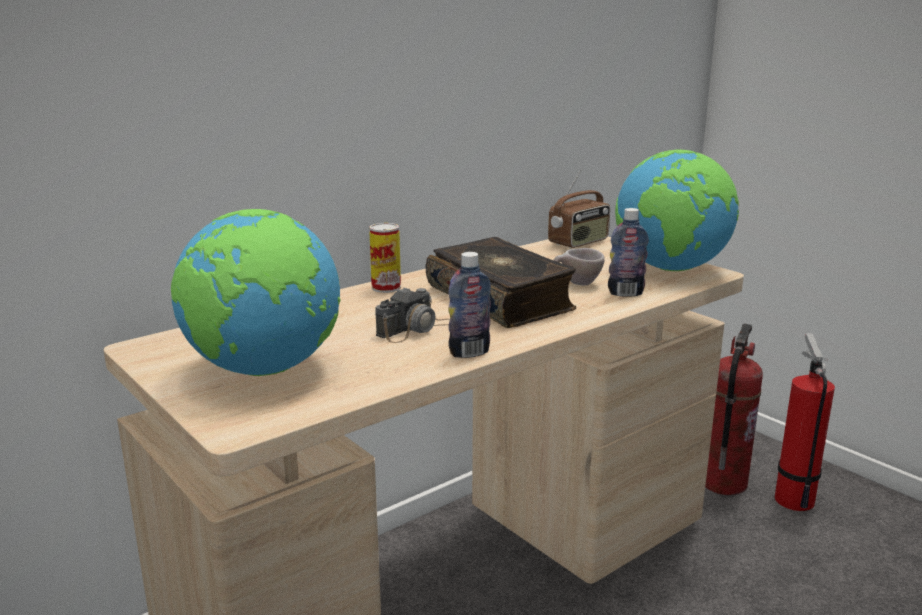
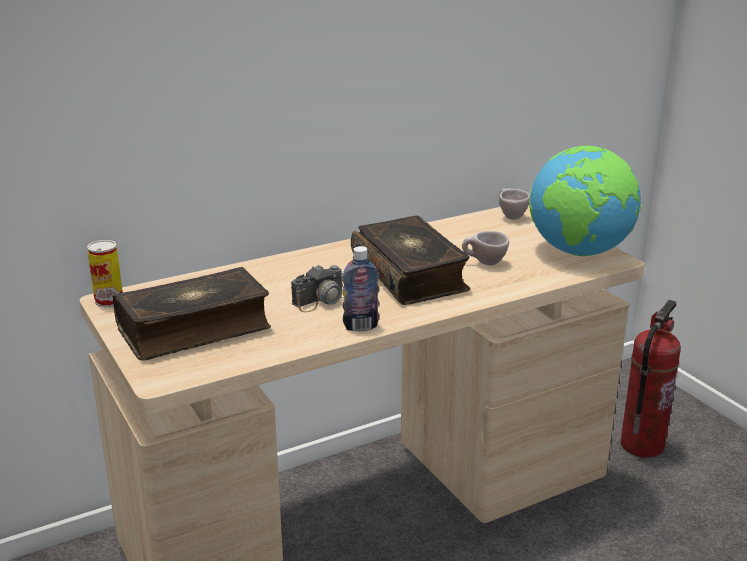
camera: 10 degrees right, 5 degrees up
globe [171,209,341,376] -> book [113,267,271,360]
can [369,223,401,293] -> can moved to [87,240,123,307]
radio [548,169,610,248] -> beige cup [499,188,530,220]
bottle [608,208,649,297] -> none
fire extinguisher [775,333,835,511] -> none

